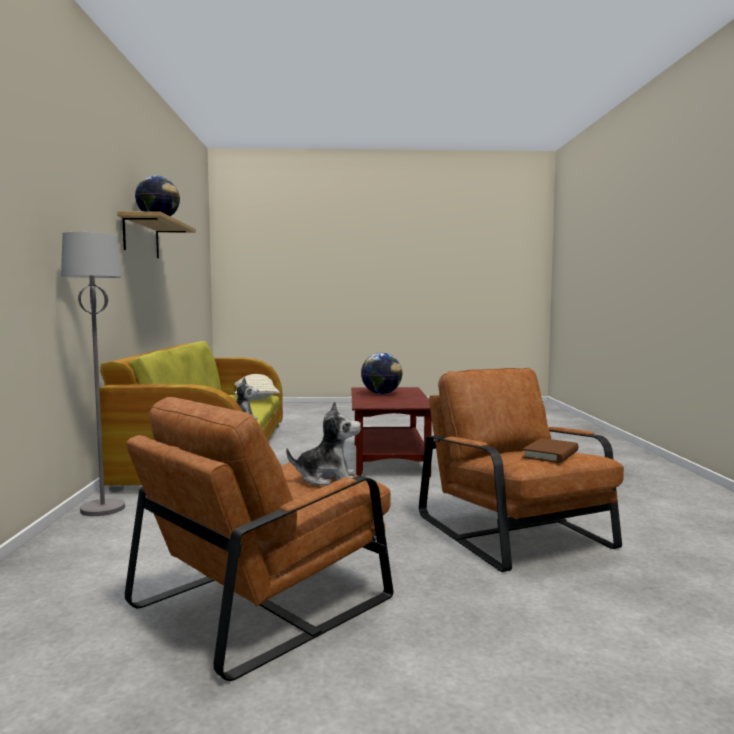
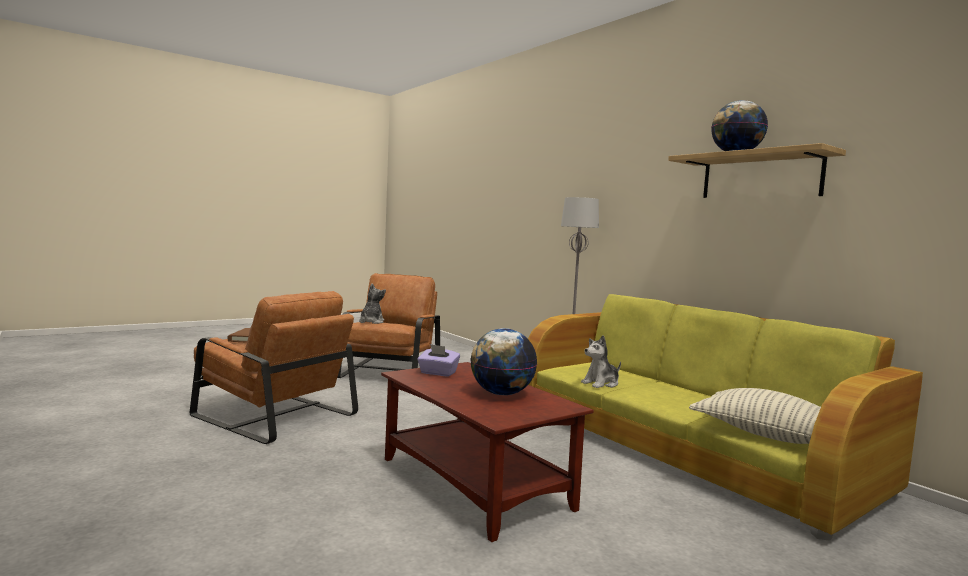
camera: 145 degrees right, 0 degrees up
plush toy [286,401,361,486] -> plush toy turned 135 degrees clockwise [359,283,386,324]
none -> purple tissue box [417,344,460,377]

